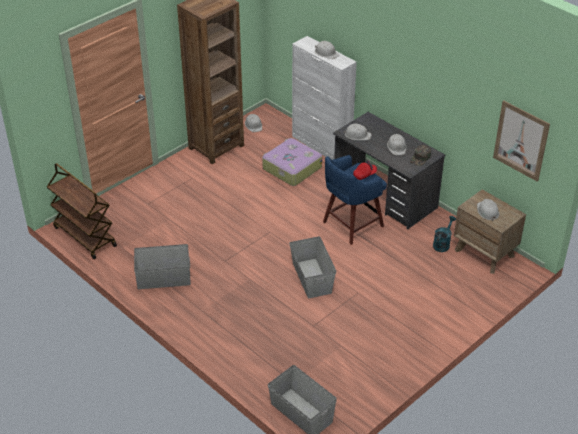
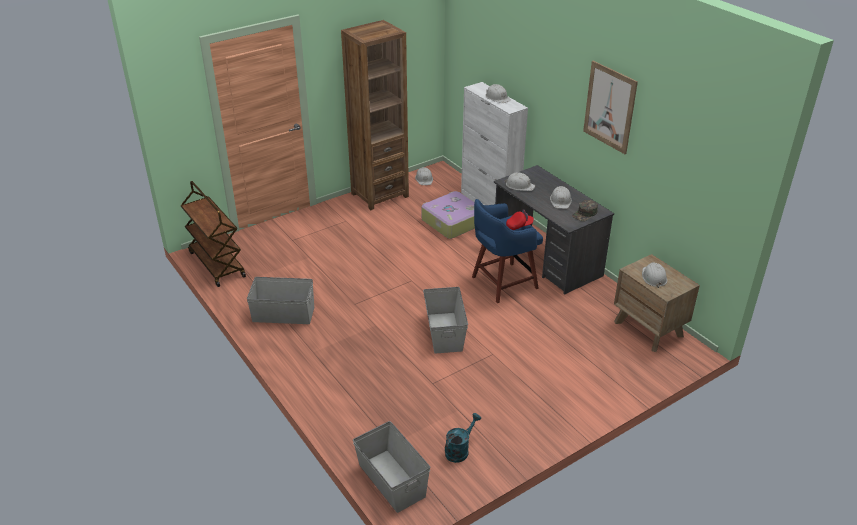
camera: 10 degrees right, 5 degrees down
turquoise watering can [433,216,456,252] -> turquoise watering can moved to [445,413,481,463]
picture [493,100,550,182] -> picture moved to [583,61,638,154]

